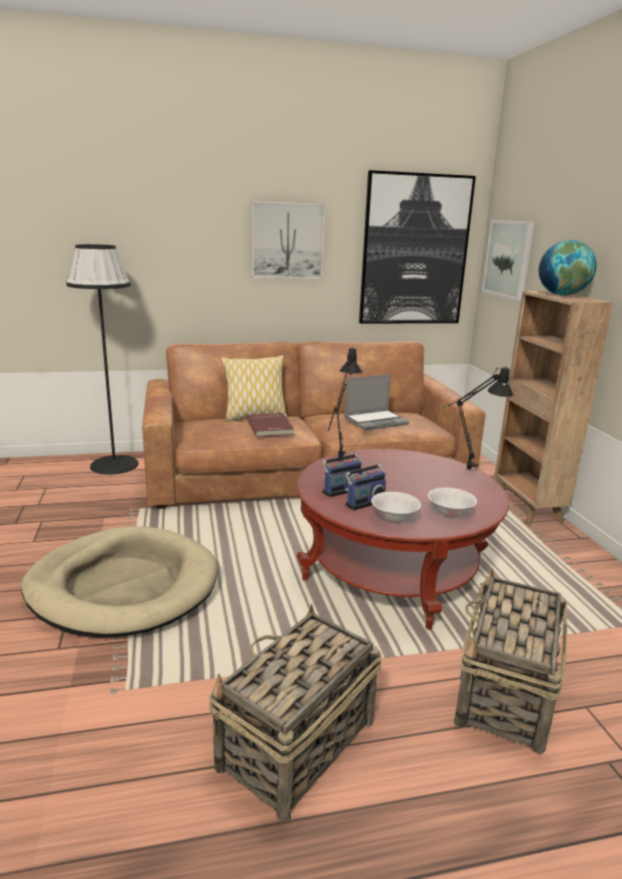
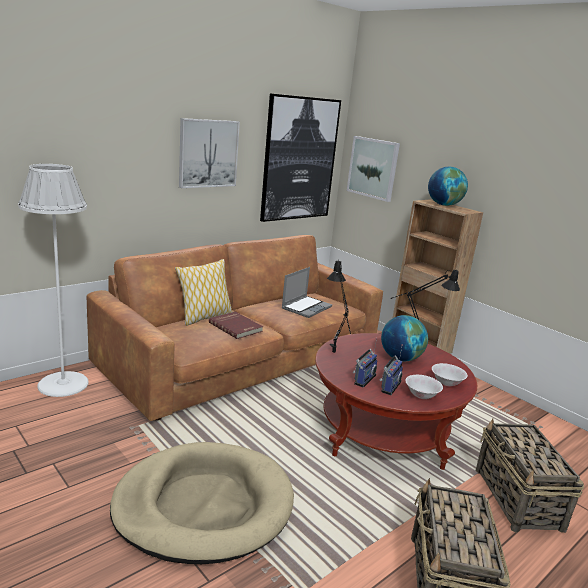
camera: 30 degrees left, 0 degrees up
black floor lamp [66,244,139,474] -> white floor lamp [18,164,89,397]
none -> globe [381,315,428,361]

